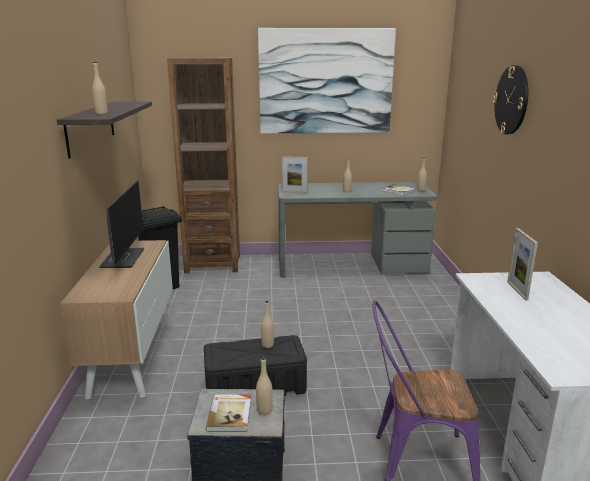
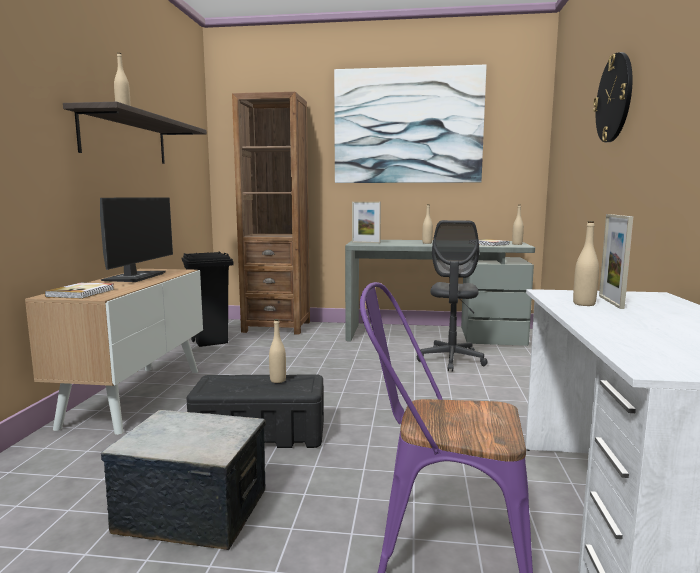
camera: 10 degrees right, 10 degrees down
book [206,394,251,432] -> book moved to [45,283,114,299]
beige bottle [256,357,273,415] -> beige bottle moved to [573,221,599,306]
none -> grey office chair [417,220,488,372]

